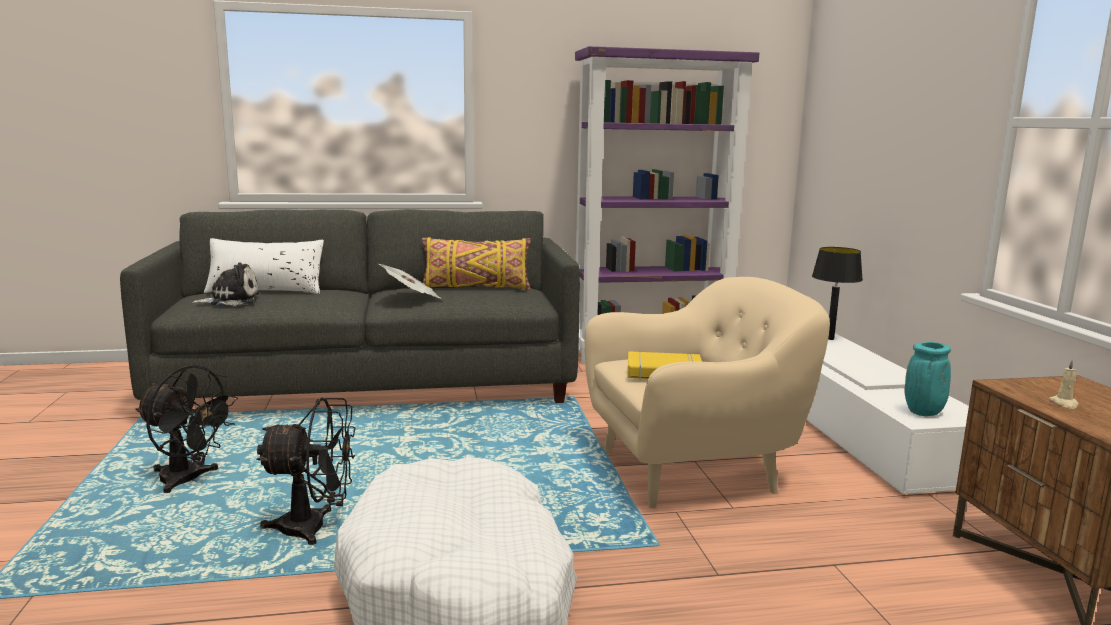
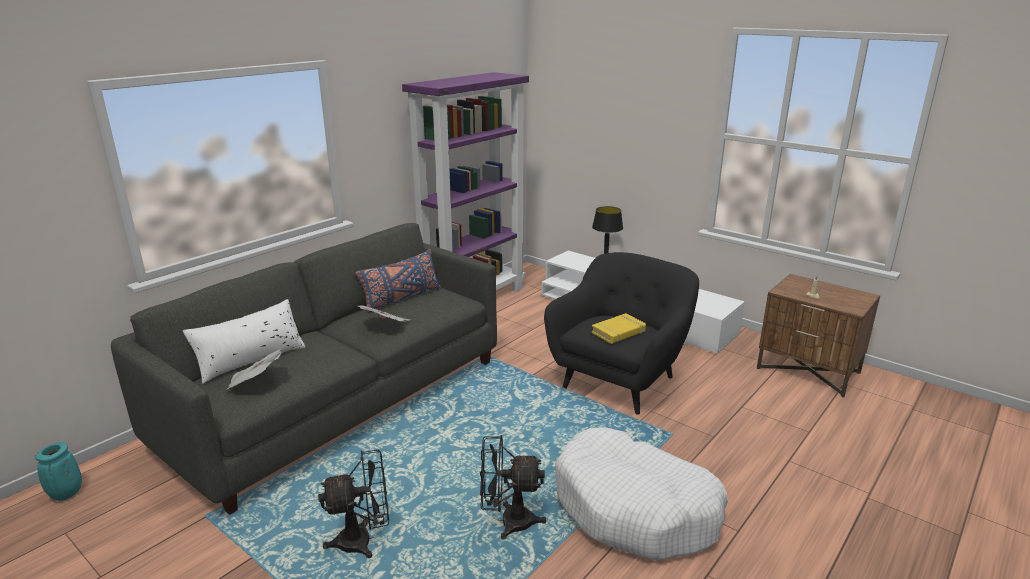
camera: 40 degrees left, 10 degrees up
plush toy [191,263,259,306] -> newspaper [226,349,281,390]
black fan [257,397,355,545] -> black fan turned 135 degrees counterclockwise [480,435,547,540]
yellow pillow [422,237,531,290] -> blue pillow [355,249,441,312]
beige armchair [585,277,830,508] -> black armchair [544,252,699,415]
turquoise vase [905,342,951,416] -> turquoise vase moved to [35,442,82,501]

